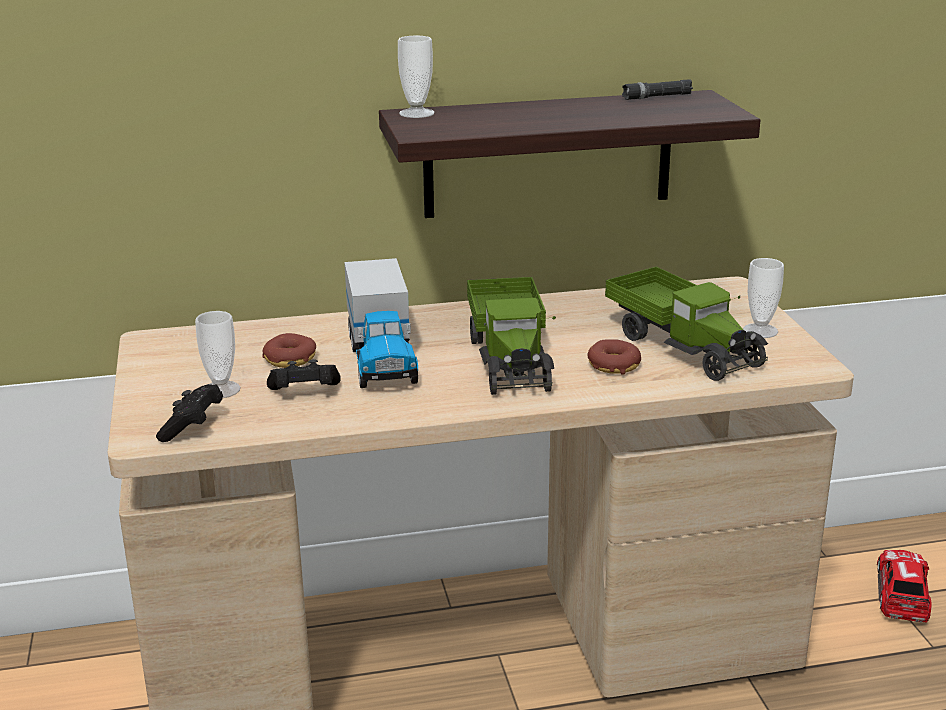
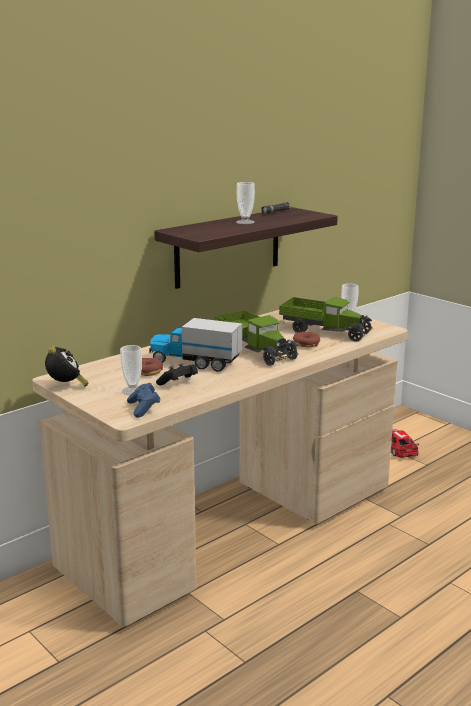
camera: 30 degrees left, 5 degrees down
black game controller [156,384,223,442] -> blue game controller [127,383,160,418]
toy truck [344,258,418,388] -> toy truck turned 150 degrees clockwise [149,318,242,372]
cup [398,36,435,118] -> cup moved to [236,182,255,224]
none -> alarm clock [45,345,88,387]

